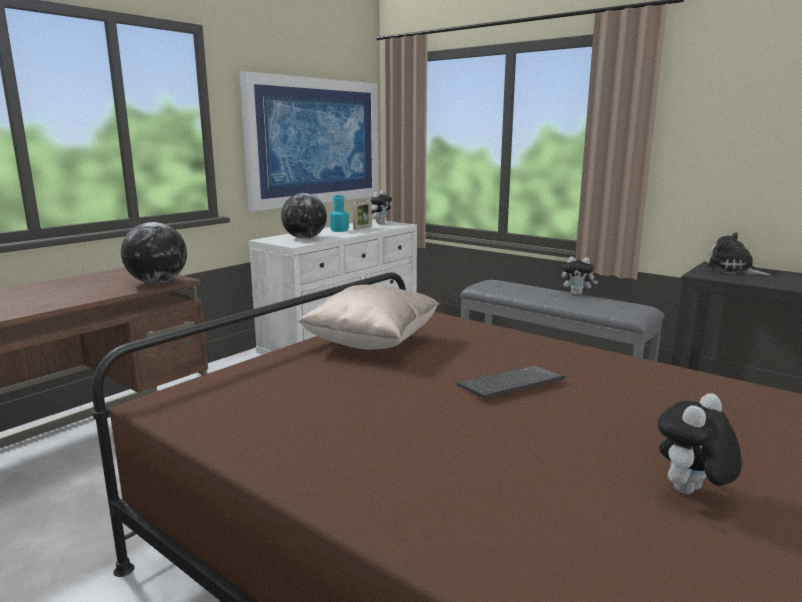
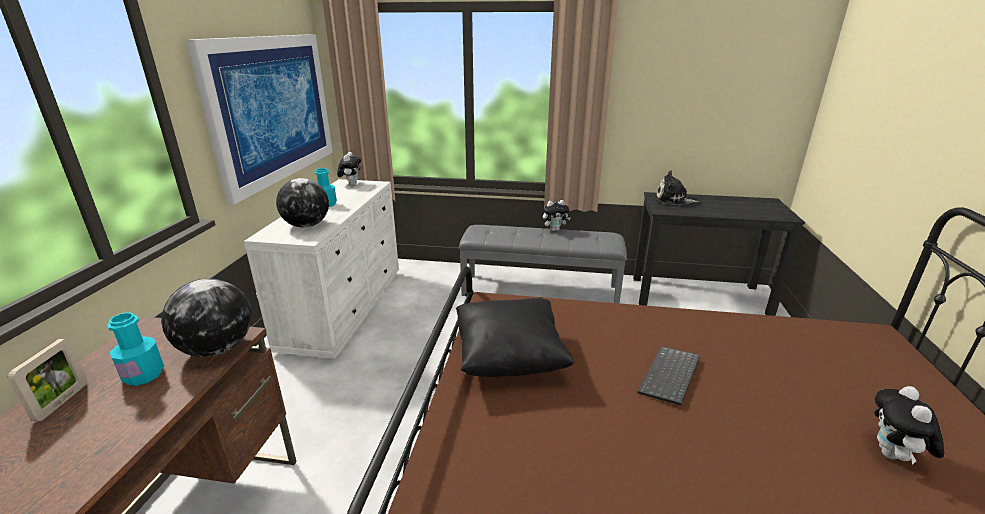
camera: 30 degrees left, 10 degrees up
beige pillow [298,285,439,349] -> black pillow [456,298,574,377]
picture frame [353,200,372,230] -> picture frame moved to [8,339,87,421]
none -> turquoise bottle [107,312,164,386]

